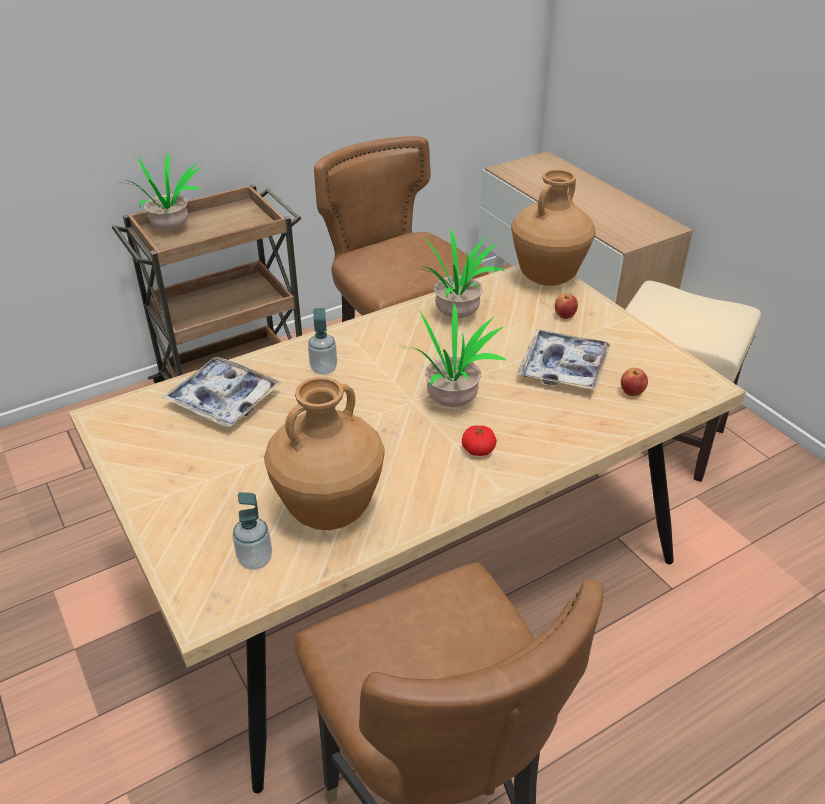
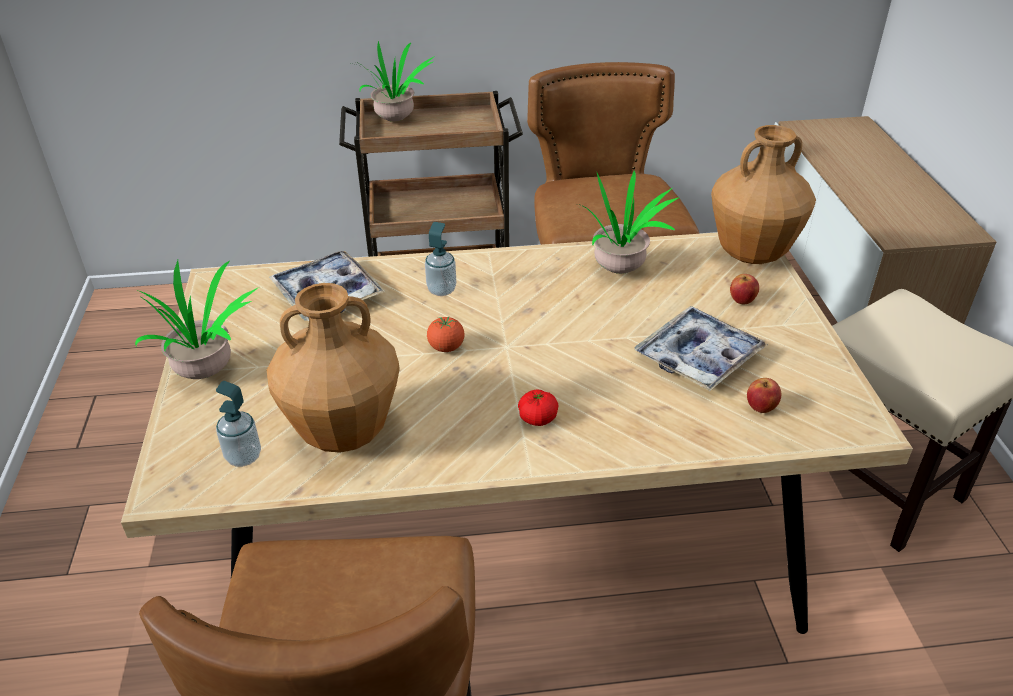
camera: 25 degrees right, 0 degrees up
potted plant [391,303,506,407] -> potted plant moved to [135,260,259,379]
none -> tomato [427,317,464,352]

